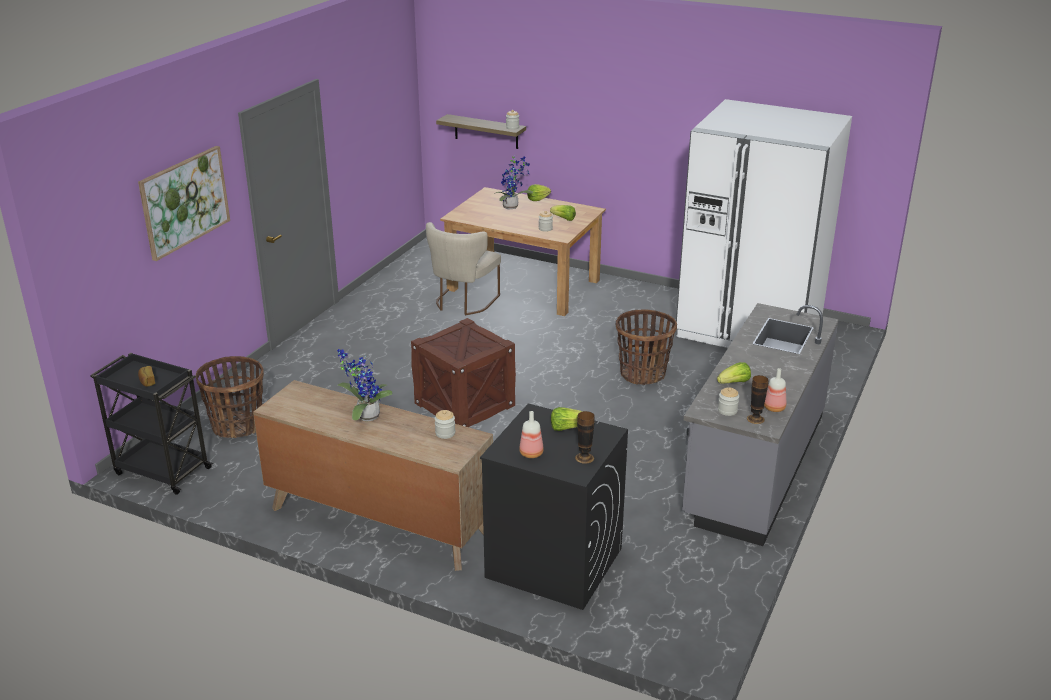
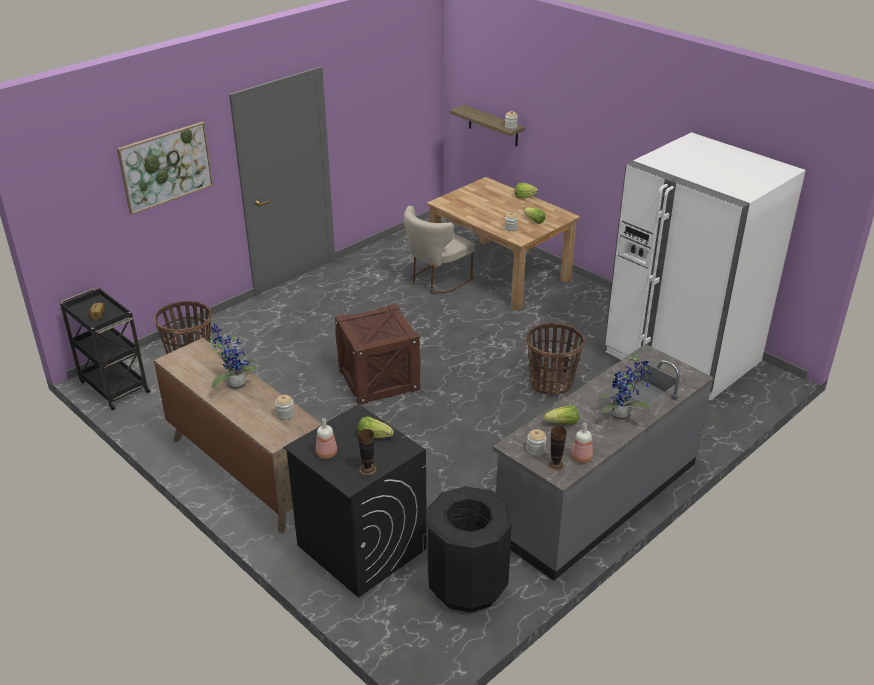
camera: 20 degrees right, 5 degrees up
potted plant [494,155,533,209] -> potted plant moved to [599,351,651,420]
none -> black trash can [427,486,512,613]

